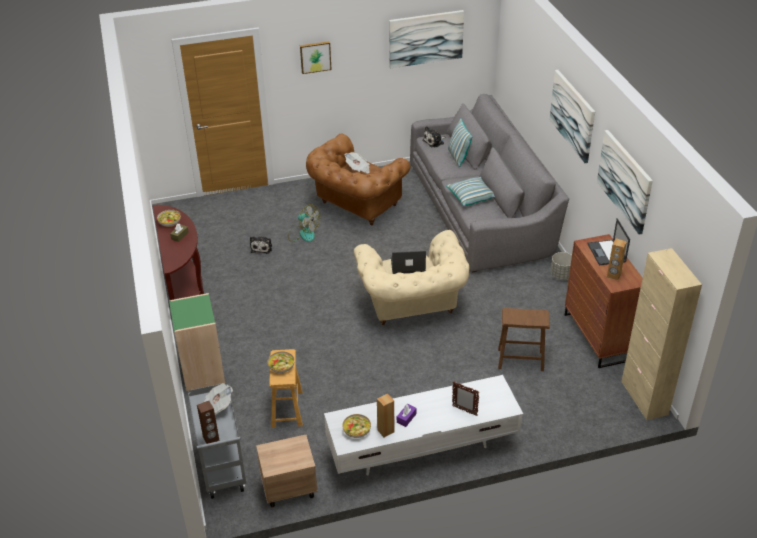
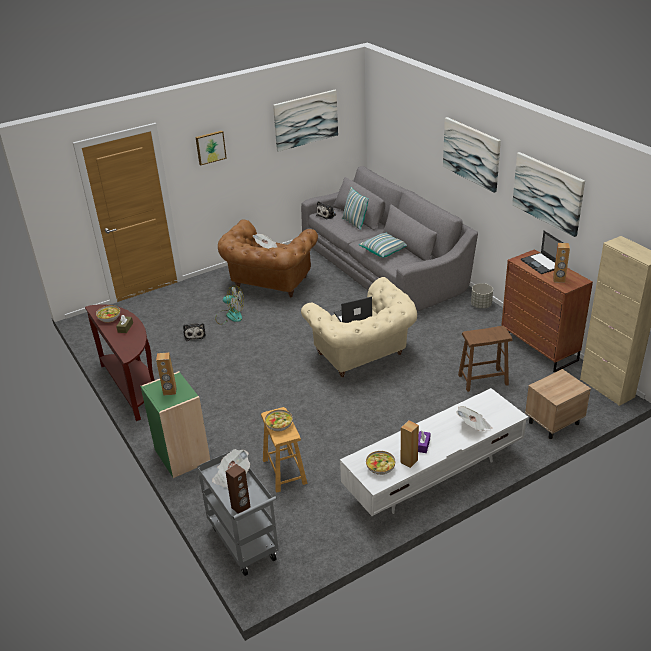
camera: 15 degrees left, 5 degrees down
beige nightstand [256,435,318,507] -> beige nightstand moved to [525,369,591,439]
picture frame [452,382,480,416] -> newspaper [456,406,492,431]
none -> brown speaker [156,352,177,396]

